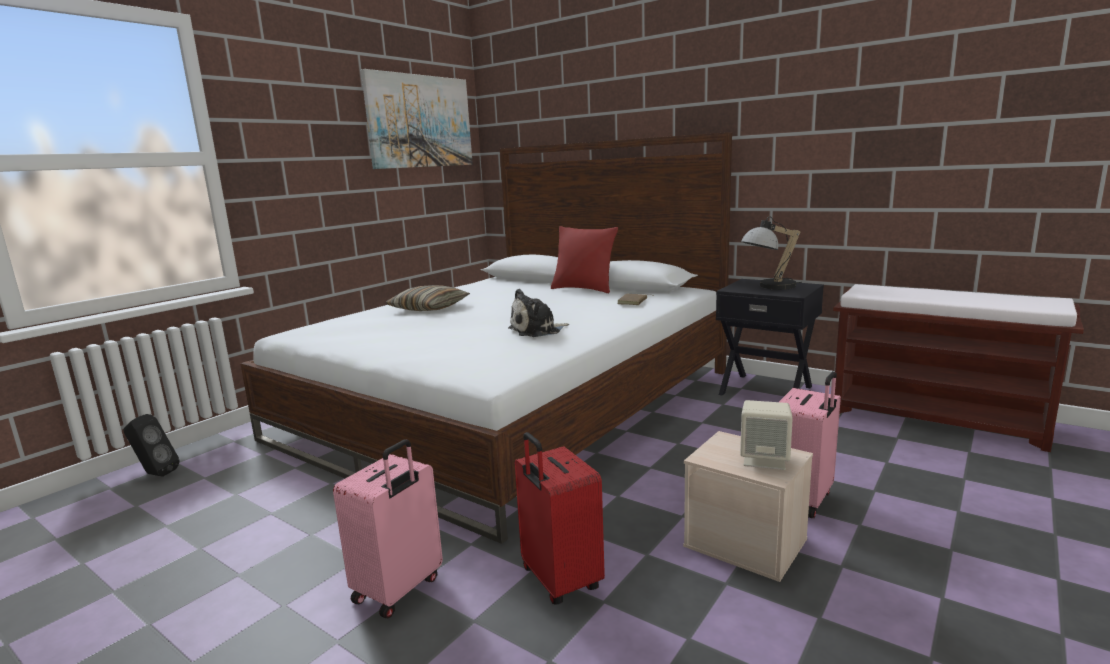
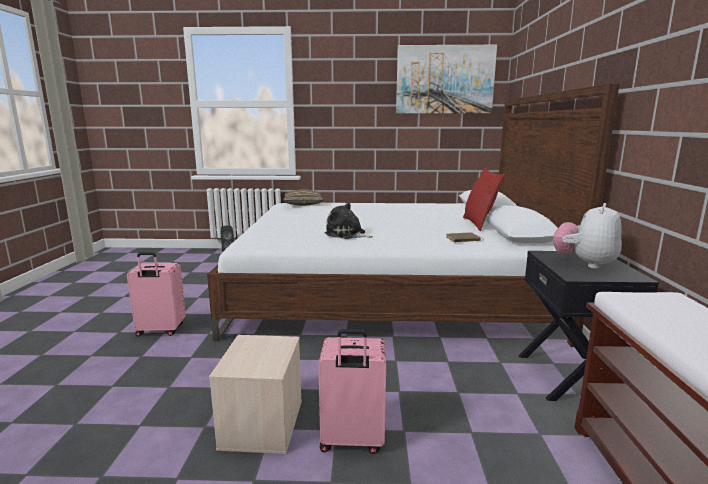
camera: 55 degrees right, 0 degrees up
pillow [386,285,470,311] -> pillow moved to [283,189,324,206]
red suitcase [515,432,605,605] -> none
beige speaker [740,400,793,470] -> none
table lamp [741,216,802,290] -> plush toy [553,203,622,269]

